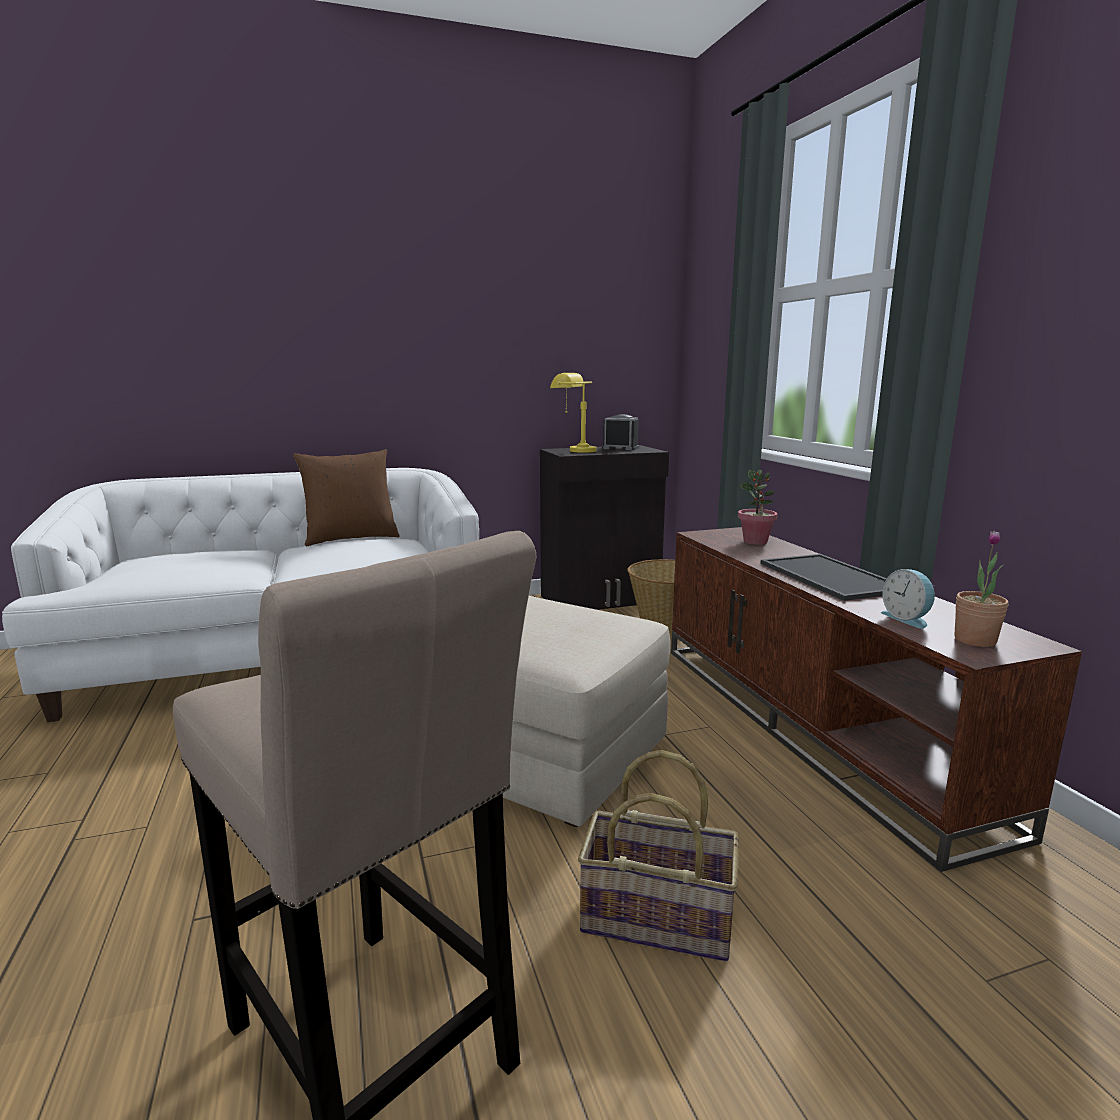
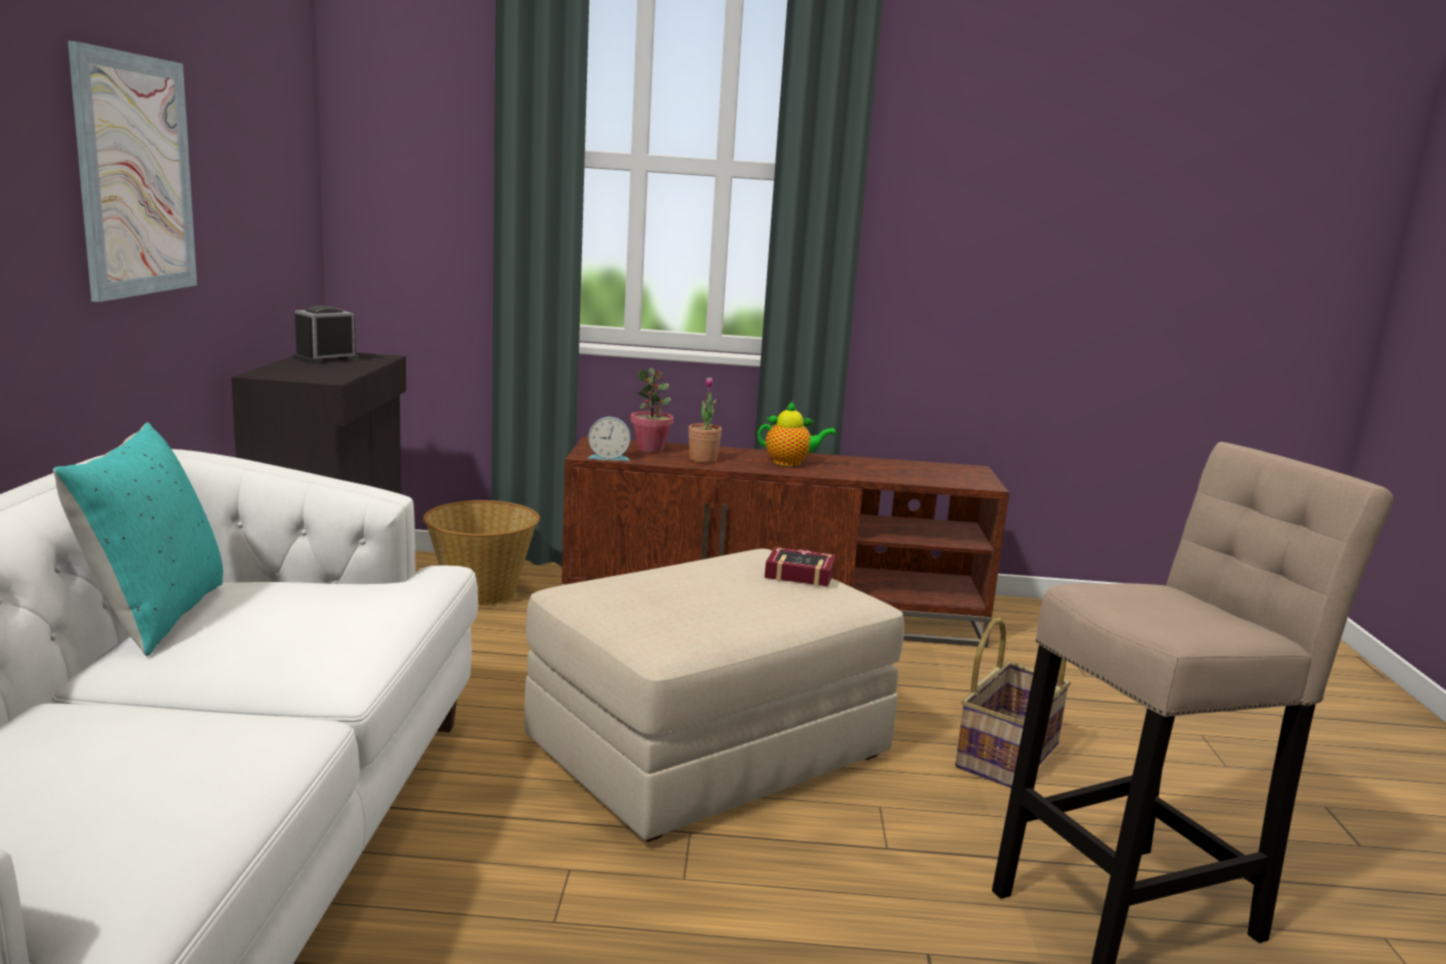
camera: 70 degrees left, 0 degrees up
brown pillow [293,449,399,546] -> turquoise pillow [53,422,223,656]
yellow table lamp [550,373,597,453] -> none
tray [760,554,887,601] -> teapot [758,401,836,466]
alarm clock [880,569,935,629] -> alarm clock moved to [588,417,631,461]
potted plant [955,531,1009,647] -> potted plant moved to [688,377,722,463]
none -> picture [68,41,197,302]
none -> book [765,547,836,587]

